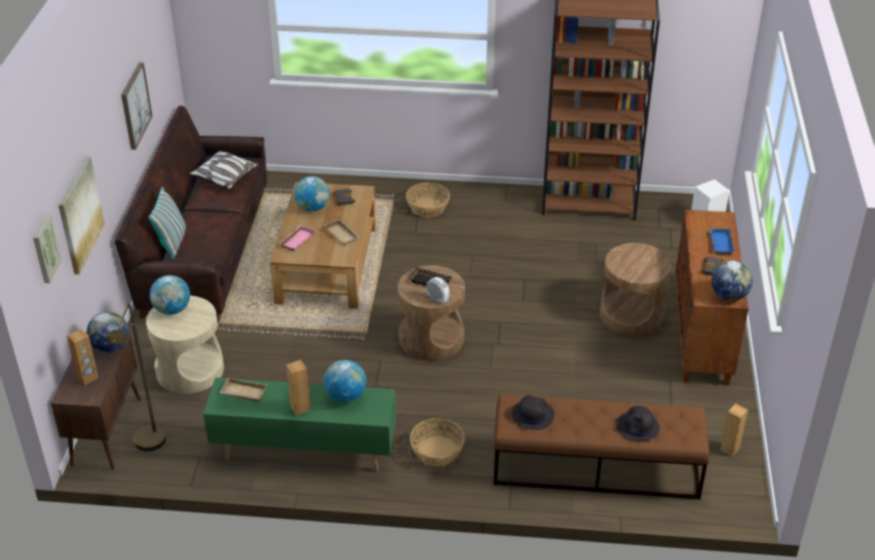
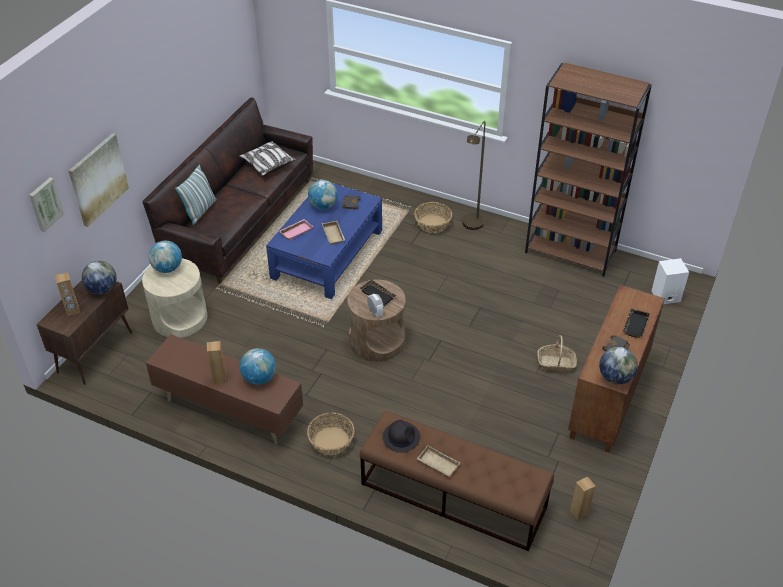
camera: 20 degrees right, 5 degrees up
brown floor lamp [107,304,166,451] -> brown floor lamp moved to [462,121,486,230]
picture [121,62,152,150] -> none
green tv stand [203,377,396,471] -> brown tv stand [146,334,303,444]
beige tray [219,377,267,402] -> beige tray moved to [417,445,460,477]
brown coffee table [270,182,376,309] -> blue coffee table [266,183,382,299]
brown side table [600,243,672,336] -> basket [537,335,577,372]
black hat [616,406,660,441] -> none
blue tray [710,228,735,255] -> black tray [623,309,650,338]

